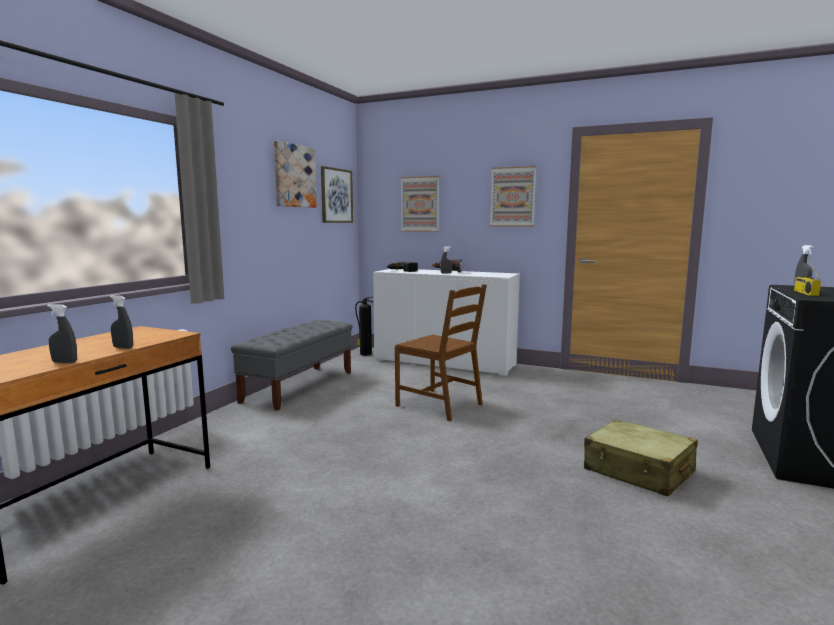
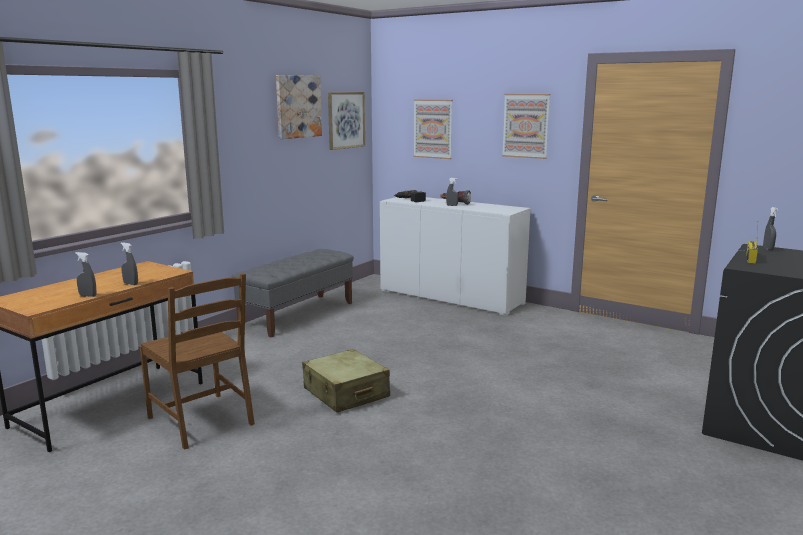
camera: 10 degrees right, 5 degrees up
fire extinguisher [355,297,373,356] -> none
brown chair [395,284,487,421] -> brown chair moved to [139,273,255,450]
beige suitcase [584,419,697,497] -> beige suitcase moved to [302,349,390,413]

